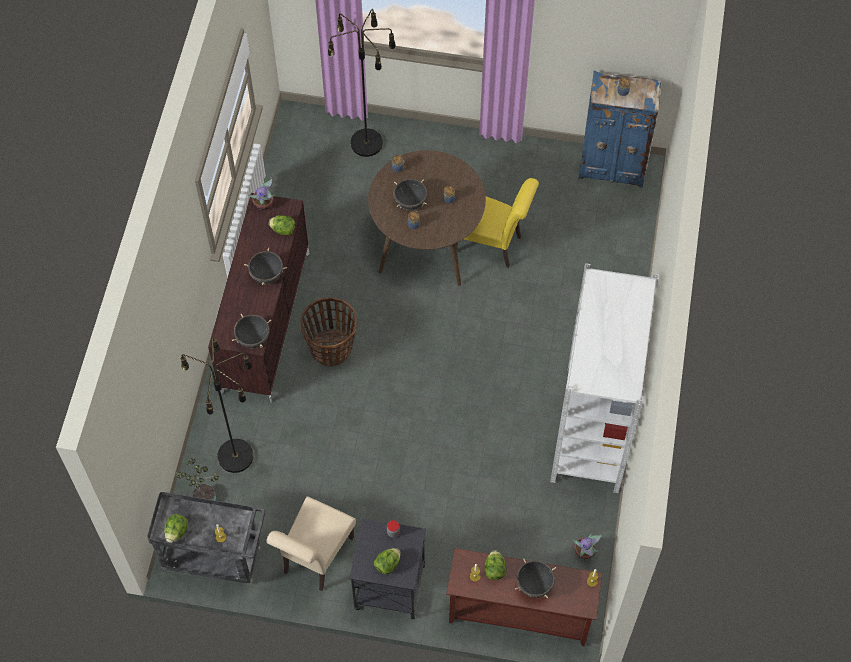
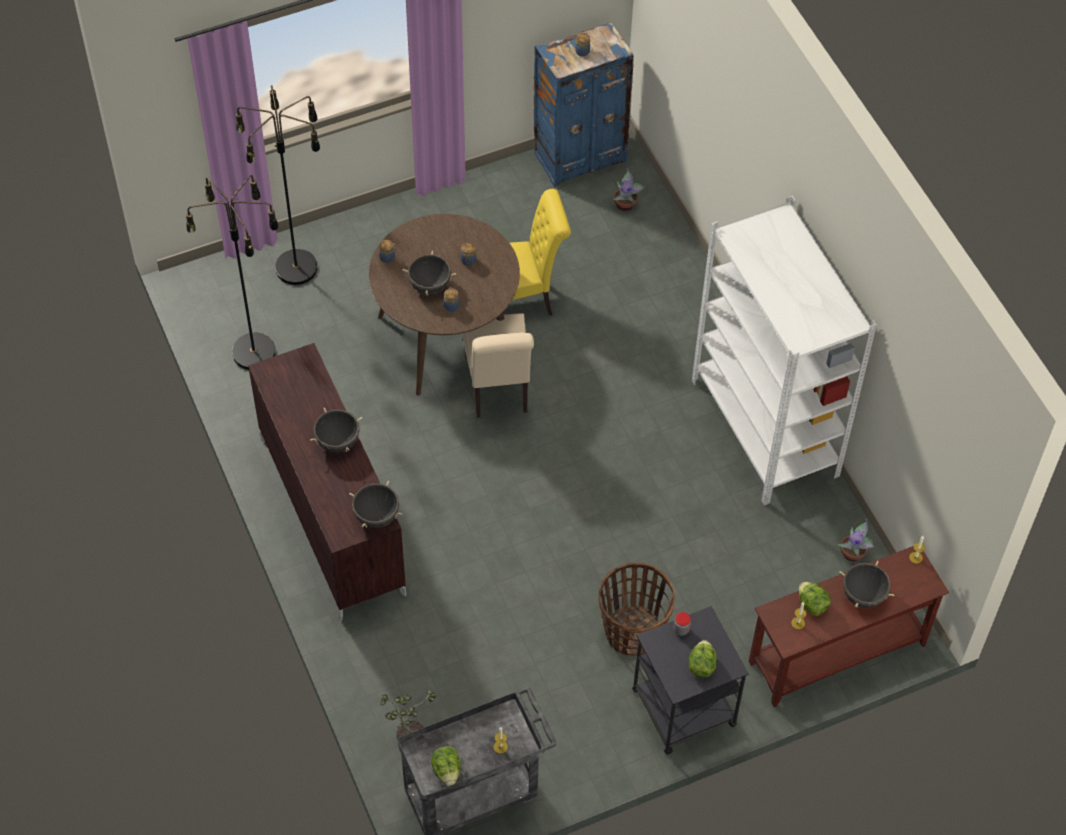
camera: 35 degrees left, 5 degrees down
floor lamp [181,336,253,473] -> floor lamp moved to [186,175,278,370]
potted plant [249,177,276,210] -> potted plant moved to [613,168,645,211]
beige chair [266,496,356,591] -> beige chair moved to [461,313,534,418]
lettuce [269,215,295,235] -> none
basket [301,297,357,367] -> basket moved to [599,562,675,656]

